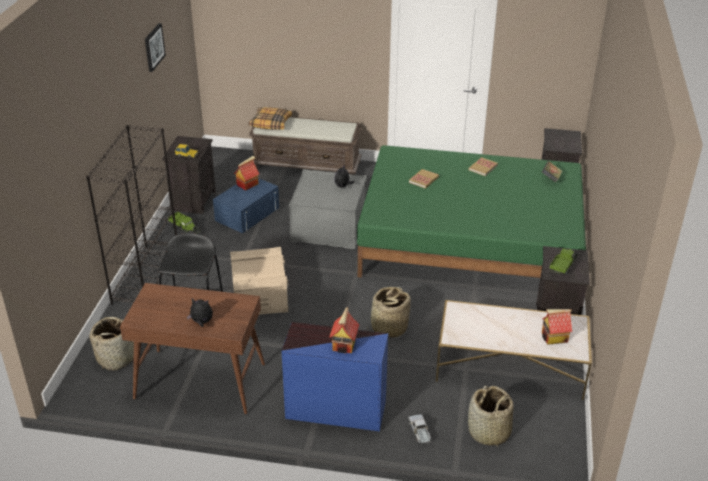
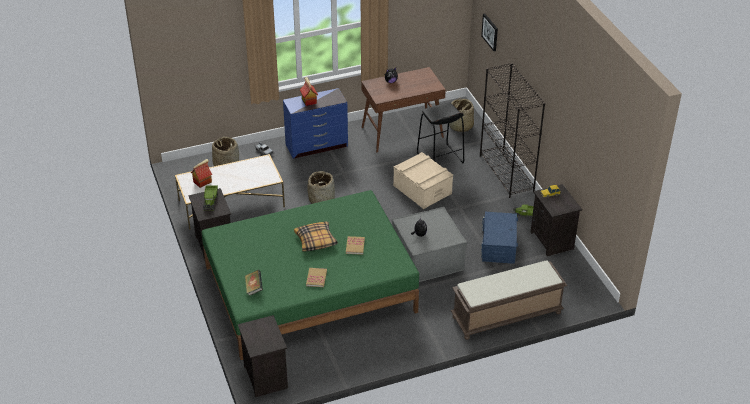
camera: 150 degrees right, 5 degrees up
picture [145,23,166,72] -> picture moved to [481,14,498,51]
toy house [234,156,259,190] -> none
pillow [248,107,292,130] -> pillow moved to [294,222,337,252]

